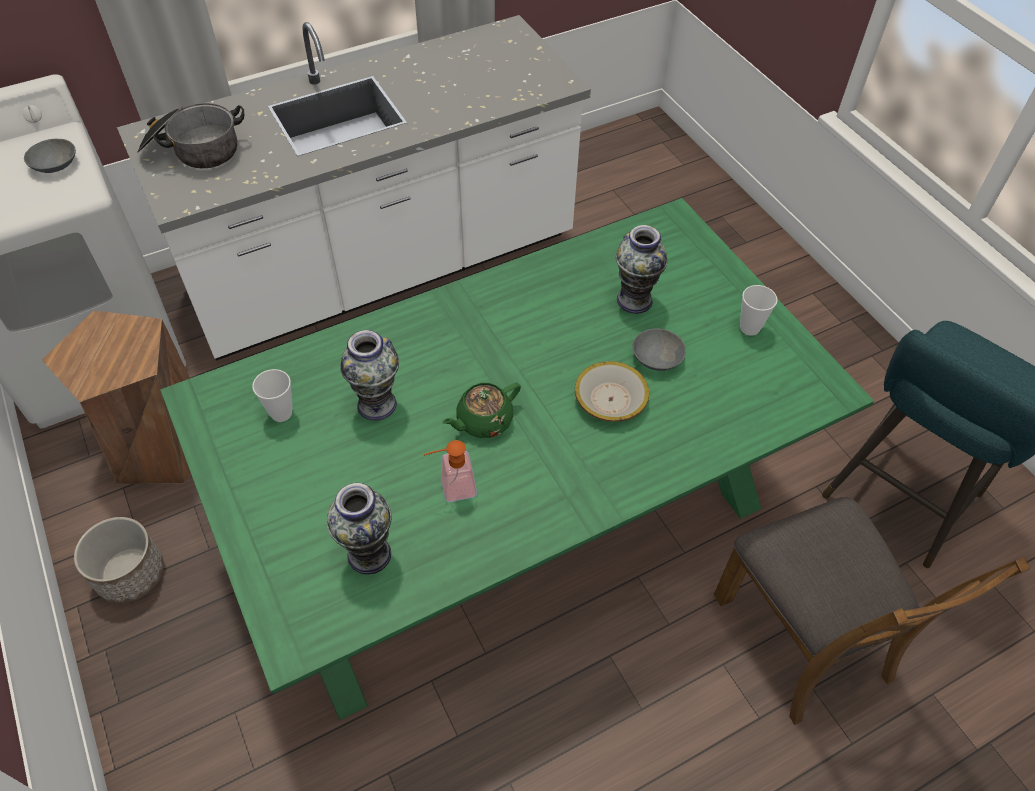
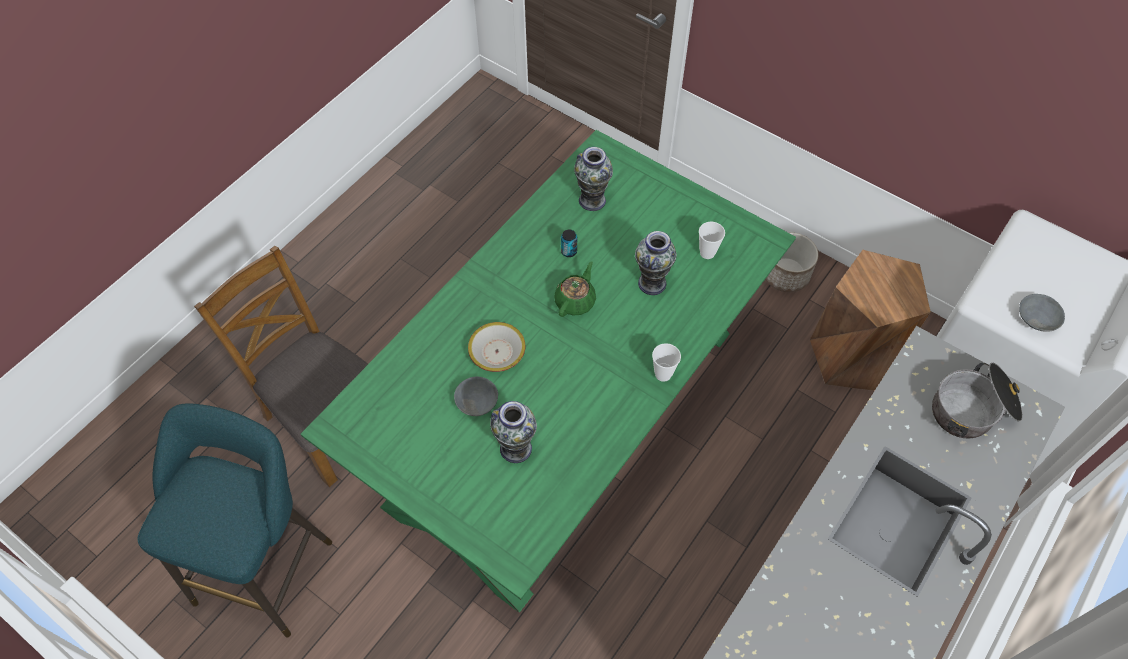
camera: 155 degrees right, 5 degrees up
soap dispenser [423,440,477,502] -> can [561,230,577,257]
cup [740,285,778,336] -> cup moved to [652,343,681,382]

